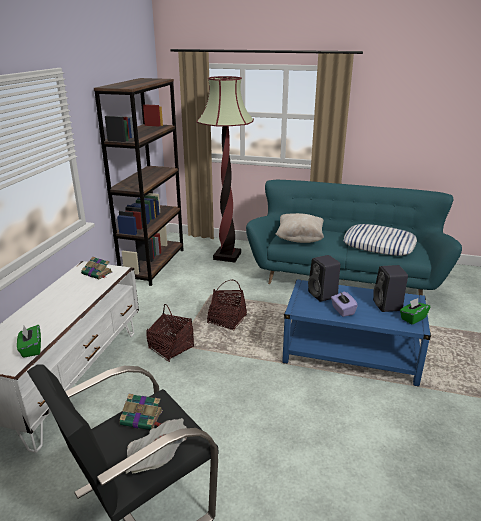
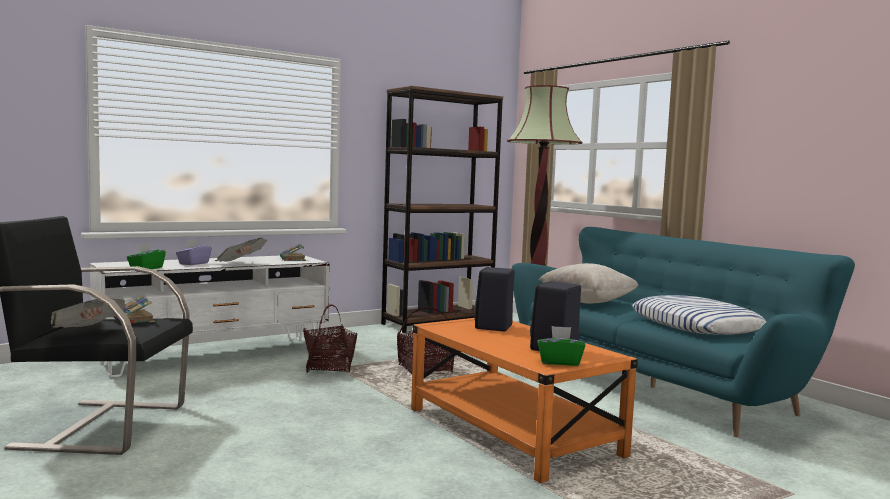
camera: 40 degrees right, 20 degrees down
blue coffee table [282,279,431,386] -> orange coffee table [411,318,638,483]
purple tissue box [331,292,358,317] -> purple tissue box moved to [176,239,212,265]
none -> newspaper [215,237,267,262]

